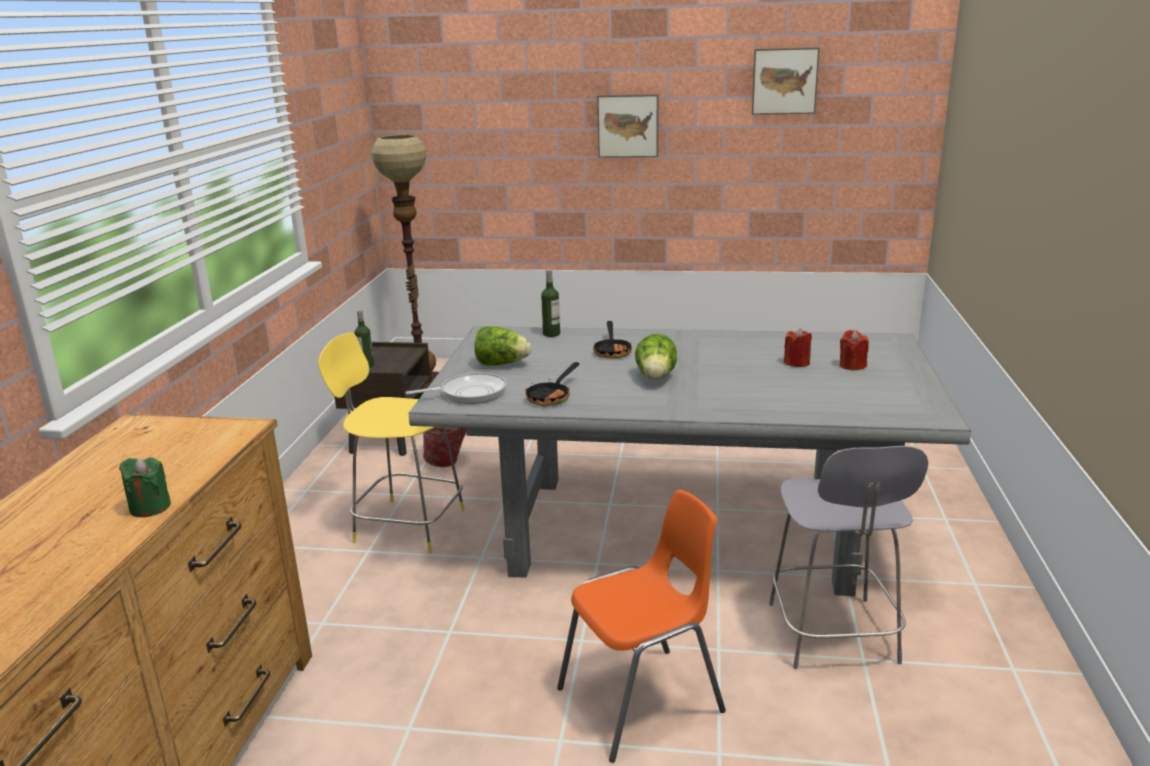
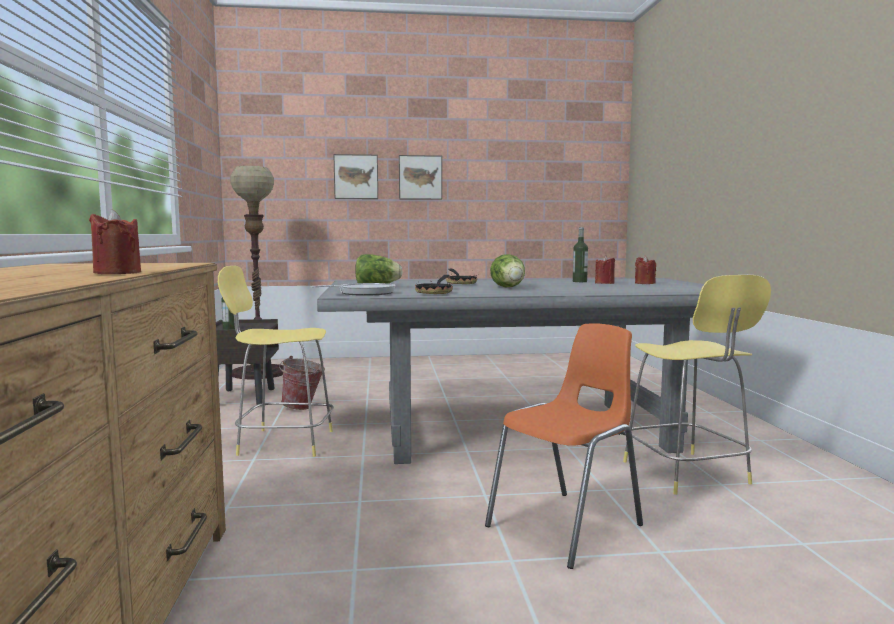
camera: 15 degrees left, 15 degrees down
green candle [119,457,171,517] -> red candle [89,209,141,274]
bottle [541,269,560,337] -> bottle moved to [573,227,588,282]
picture [752,47,820,115] -> picture moved to [333,154,378,199]
grey stool [769,446,928,669] -> yellow stool [623,275,771,495]

